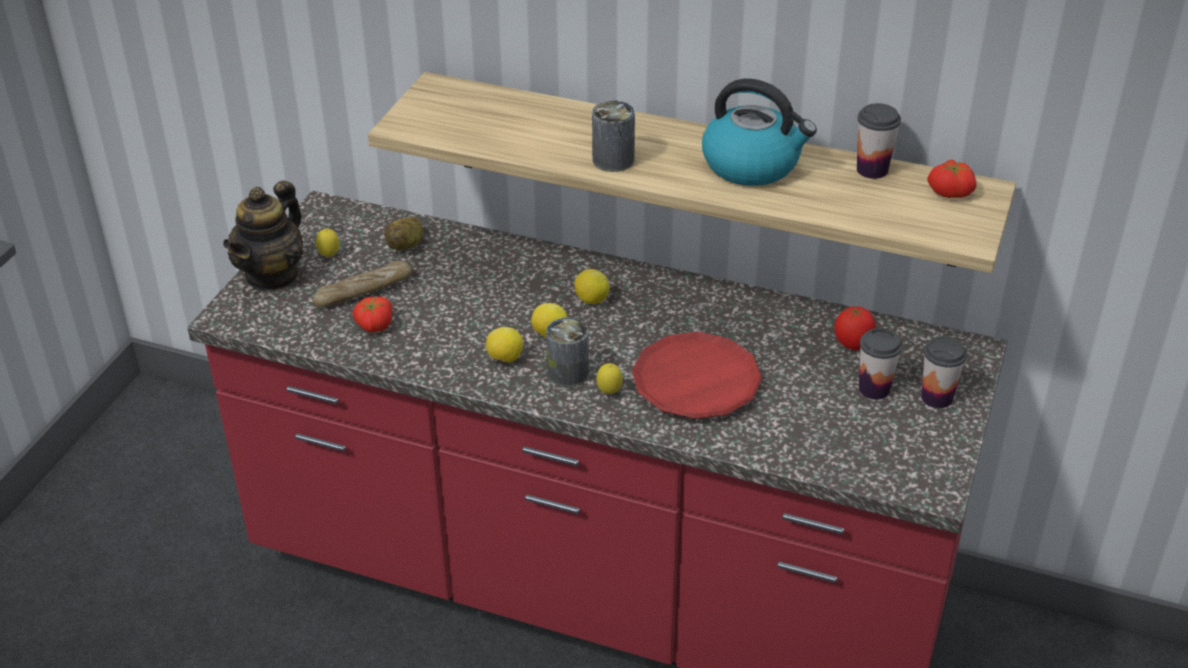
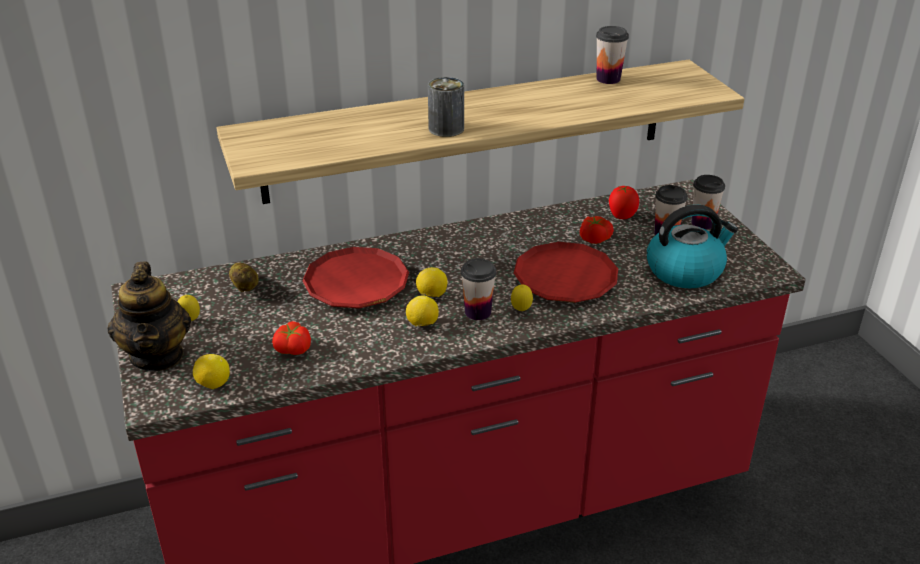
camera: 40 degrees left, 5 degrees down
bread [313,261,412,308] -> none
can [546,317,589,387] -> cup [461,258,496,320]
lemon [574,269,610,304] -> lemon moved to [193,354,230,389]
kettle [702,79,817,186] -> kettle moved to [647,205,738,288]
tomato [927,159,977,198] -> tomato moved to [580,216,614,244]
none -> red plate [302,247,409,308]

